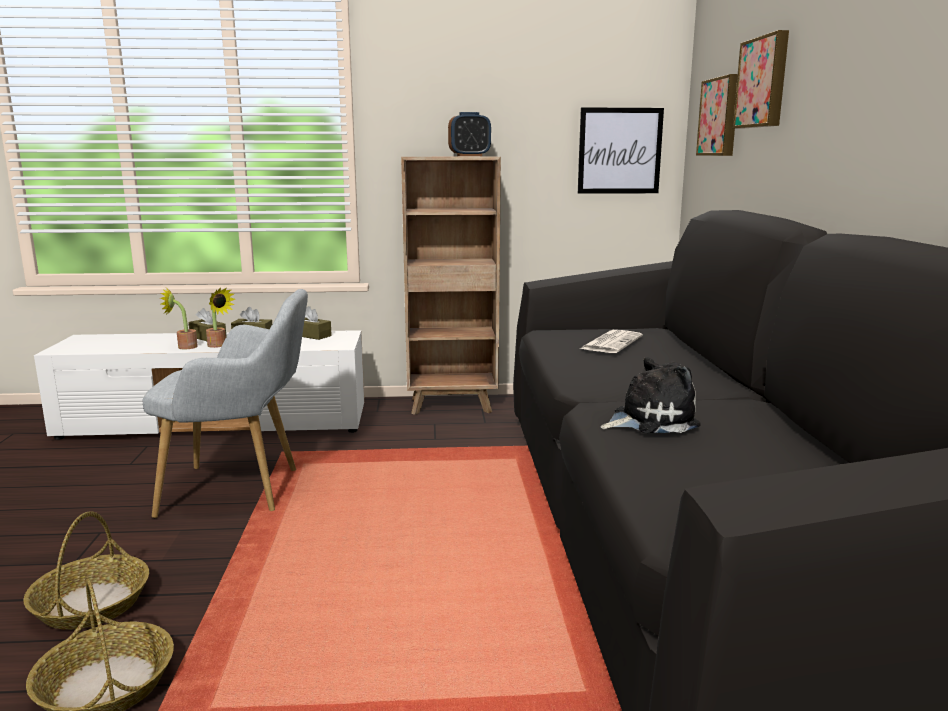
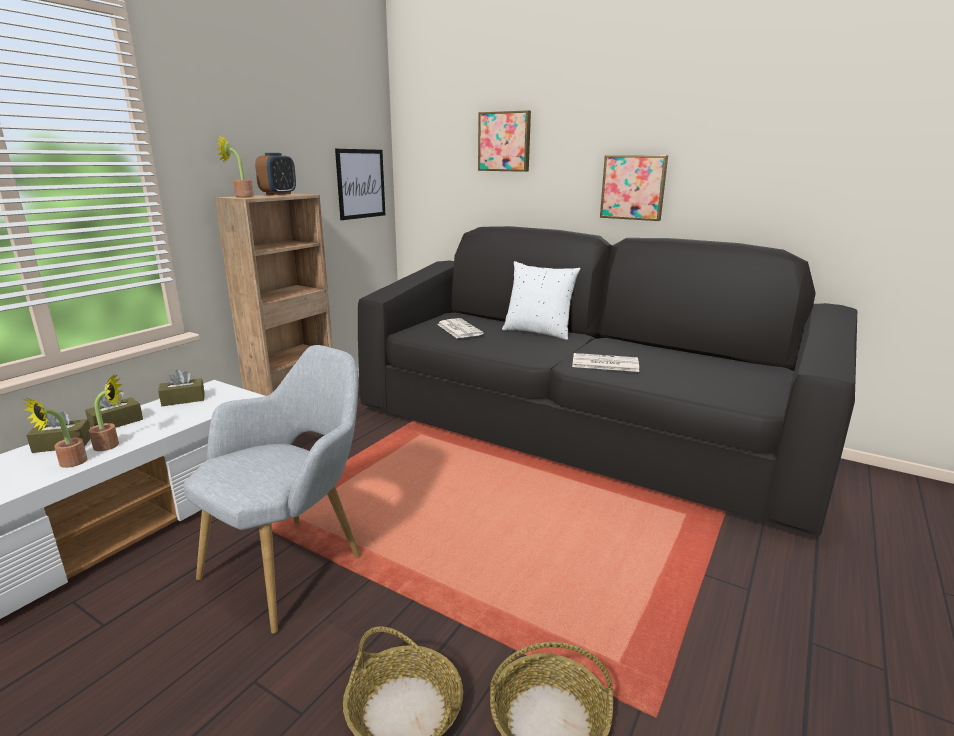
camera: 55 degrees left, 5 degrees up
plush toy [600,357,701,433] -> newspaper [572,353,639,372]
picture [696,74,738,156] -> picture moved to [600,155,668,221]
none -> potted plant [216,135,254,197]
none -> white pillow [502,261,580,340]

